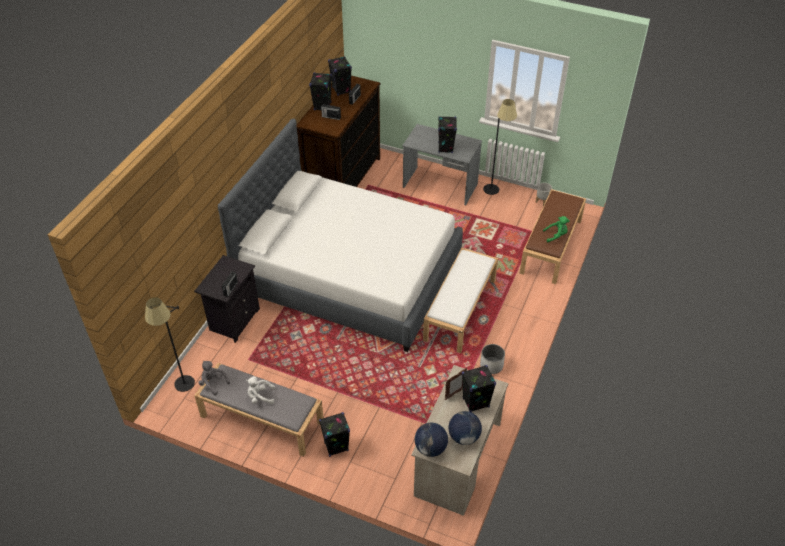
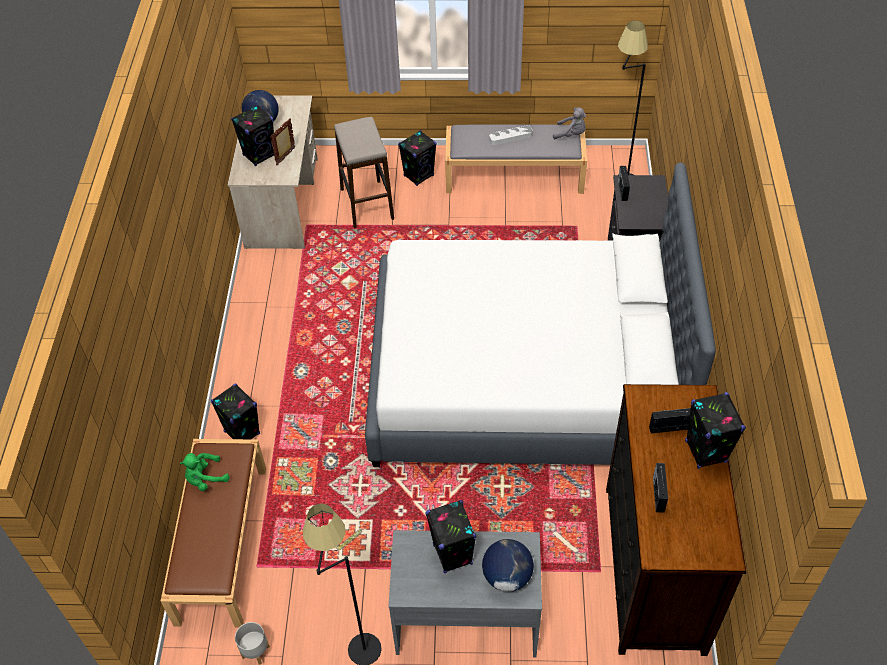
camera: 160 degrees right, 5 degrees up
white plush toy [246,376,275,404] -> grey tray [489,125,533,145]
black speaker [328,56,352,96] -> black speaker moved to [211,384,260,439]
globe [414,422,448,457] -> globe moved to [482,539,534,592]
white bench [423,248,498,353] -> none
white planter [480,344,505,374] -> none
none -> stool [334,117,394,228]

